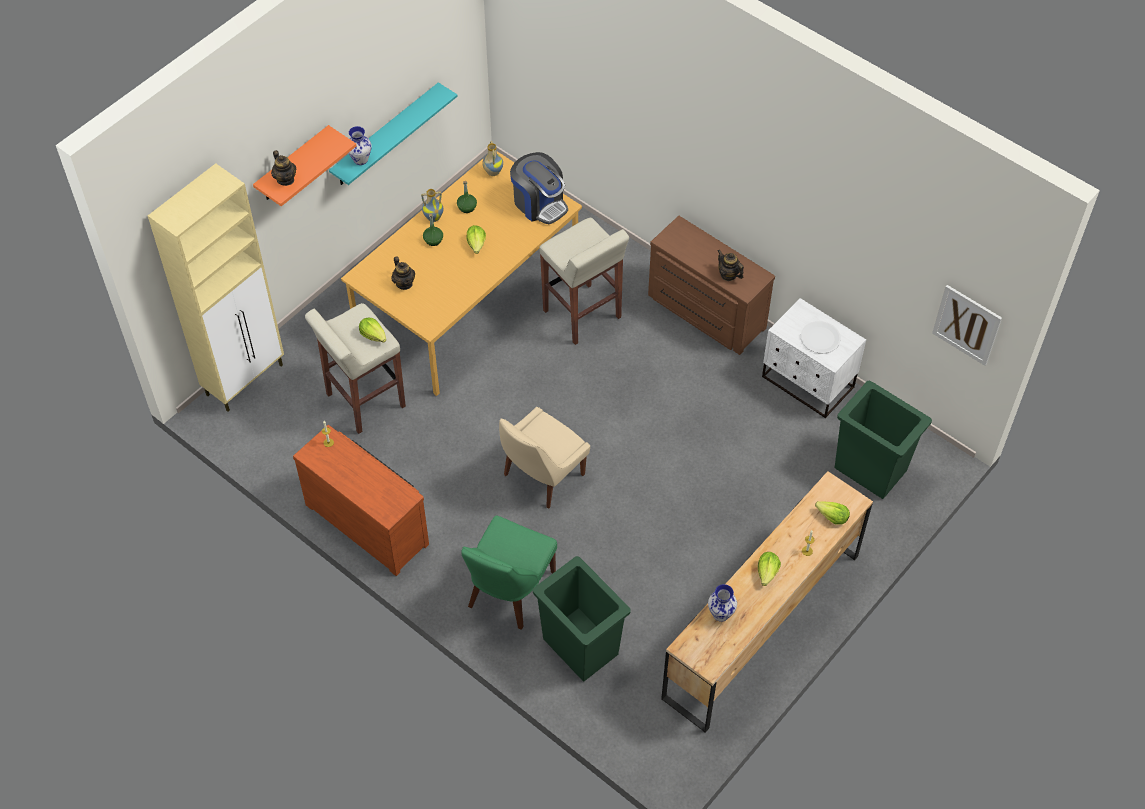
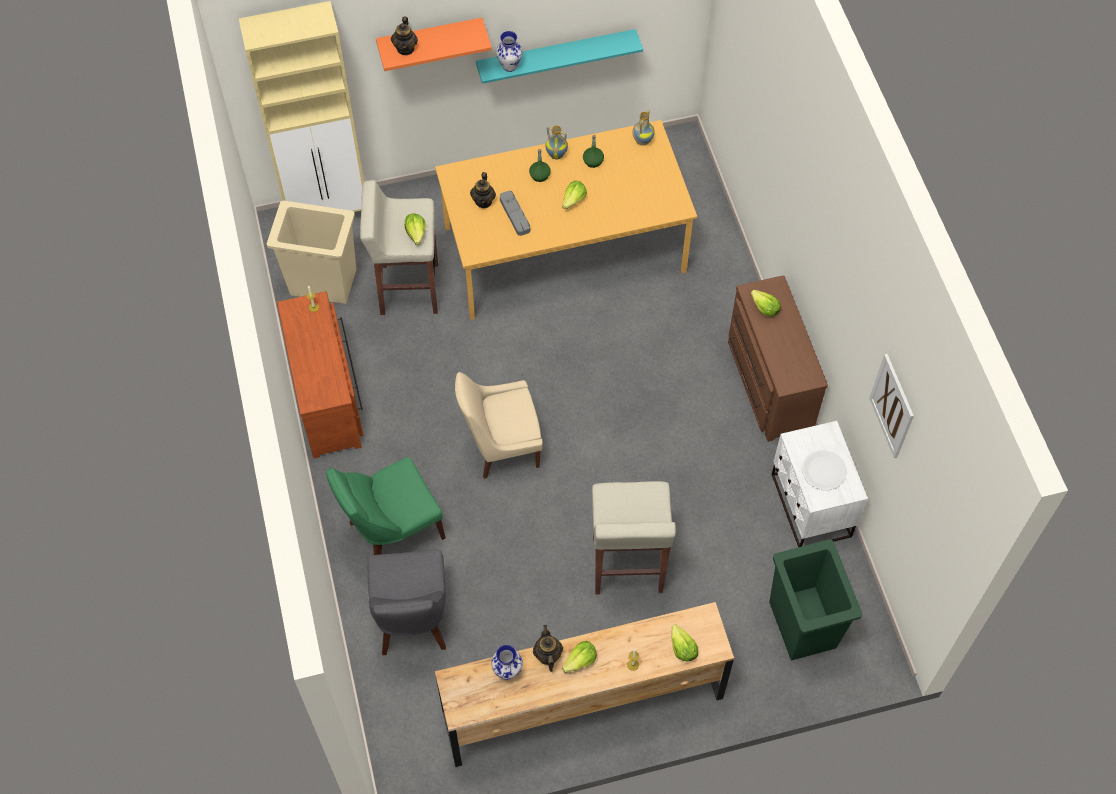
camera: 35 degrees right, 5 degrees up
coffee machine [510,152,568,224] -> none
green trash can [533,556,631,682] -> grey chair [367,549,446,655]
beige stool [539,218,629,345] -> beige stool moved to [592,481,676,594]
teapot [718,250,744,281] -> teapot moved to [533,625,563,672]
picture [932,285,1002,366] -> picture moved to [869,354,914,458]
none -> beige trash can [267,201,356,304]
none -> grey tray [500,191,530,236]
none -> lettuce [751,290,781,317]

